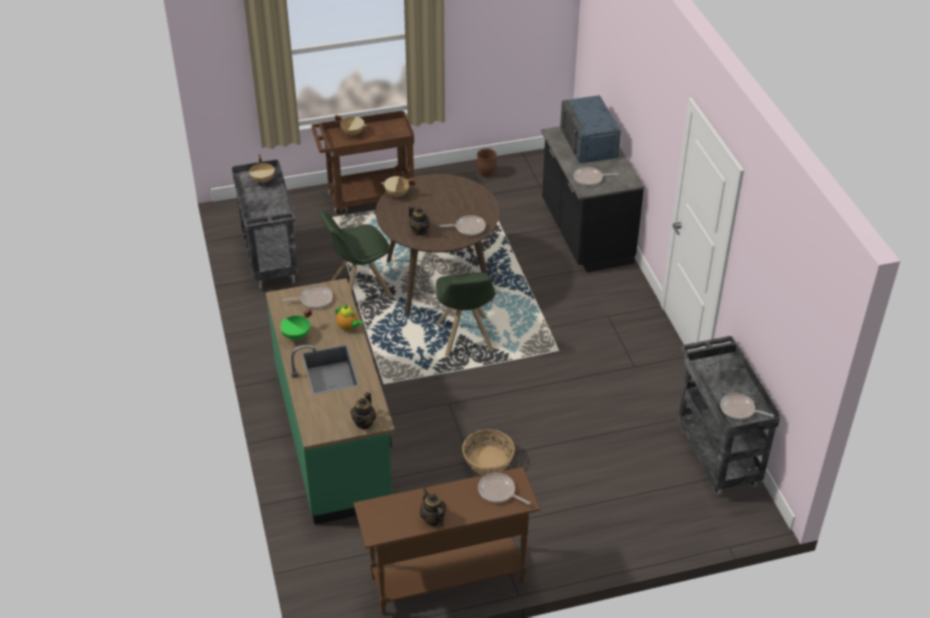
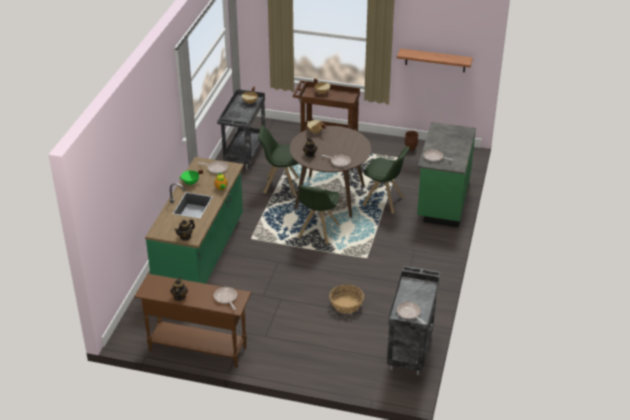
camera: 30 degrees right, 5 degrees down
basket [462,429,515,475] -> basket moved to [329,284,364,314]
black counter [541,126,644,272] -> green counter [417,122,476,228]
blue microwave [560,95,621,163] -> none
none -> green chair [362,146,410,214]
none -> shelf [397,49,473,72]

